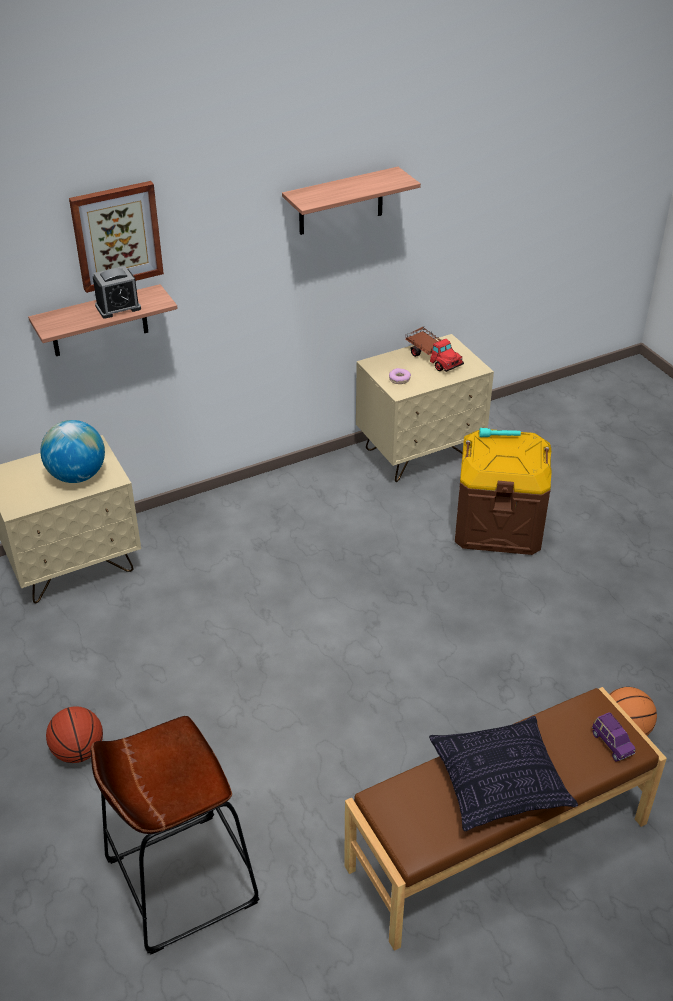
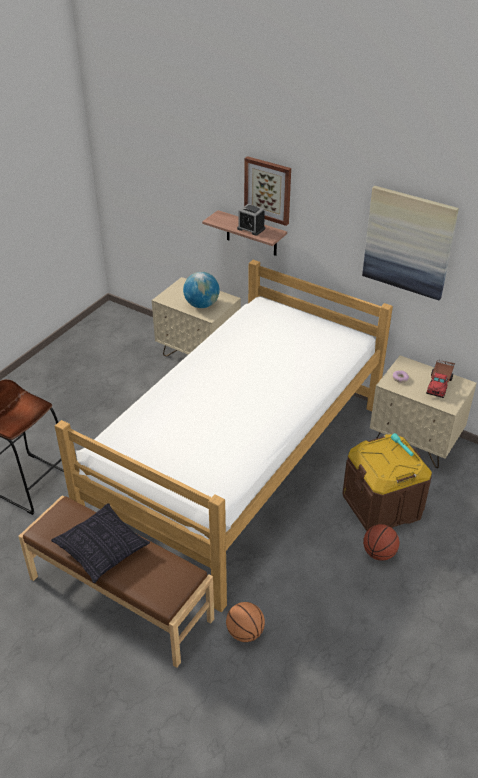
camera: 60 degrees right, 0 degrees up
basketball [46,706,103,763] -> basketball moved to [363,524,399,561]
shelf [282,167,421,235] -> picture [362,186,459,300]
purple toy car [592,713,635,762] -> none
none -> bed [55,260,393,612]

